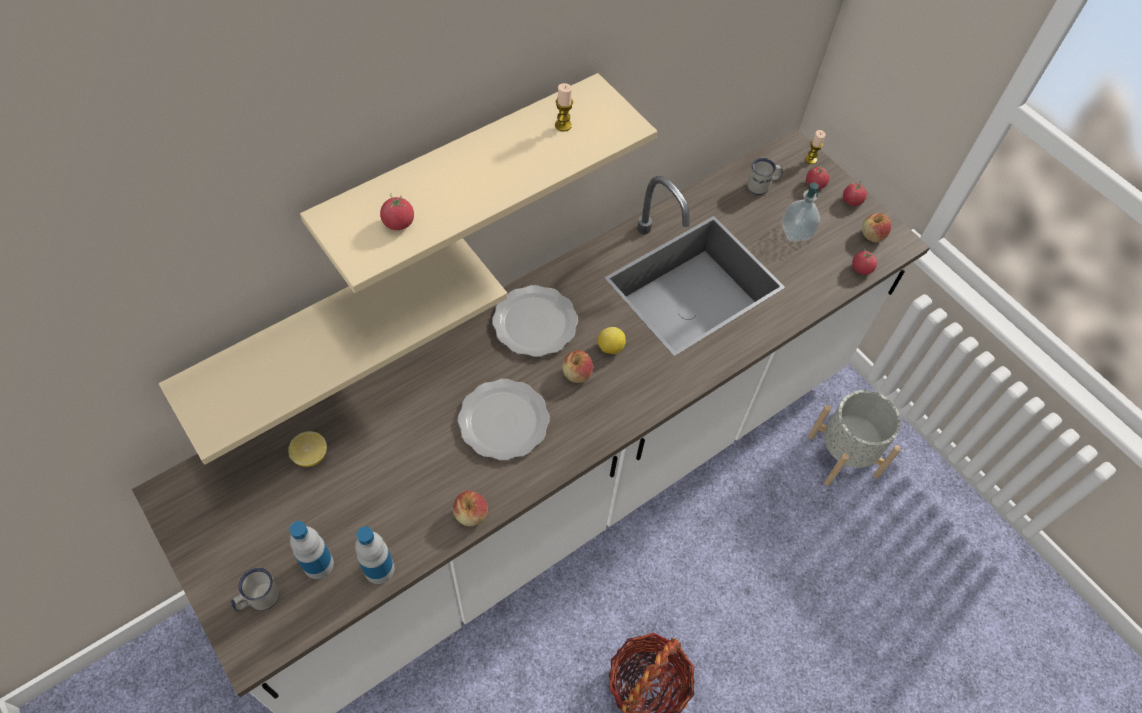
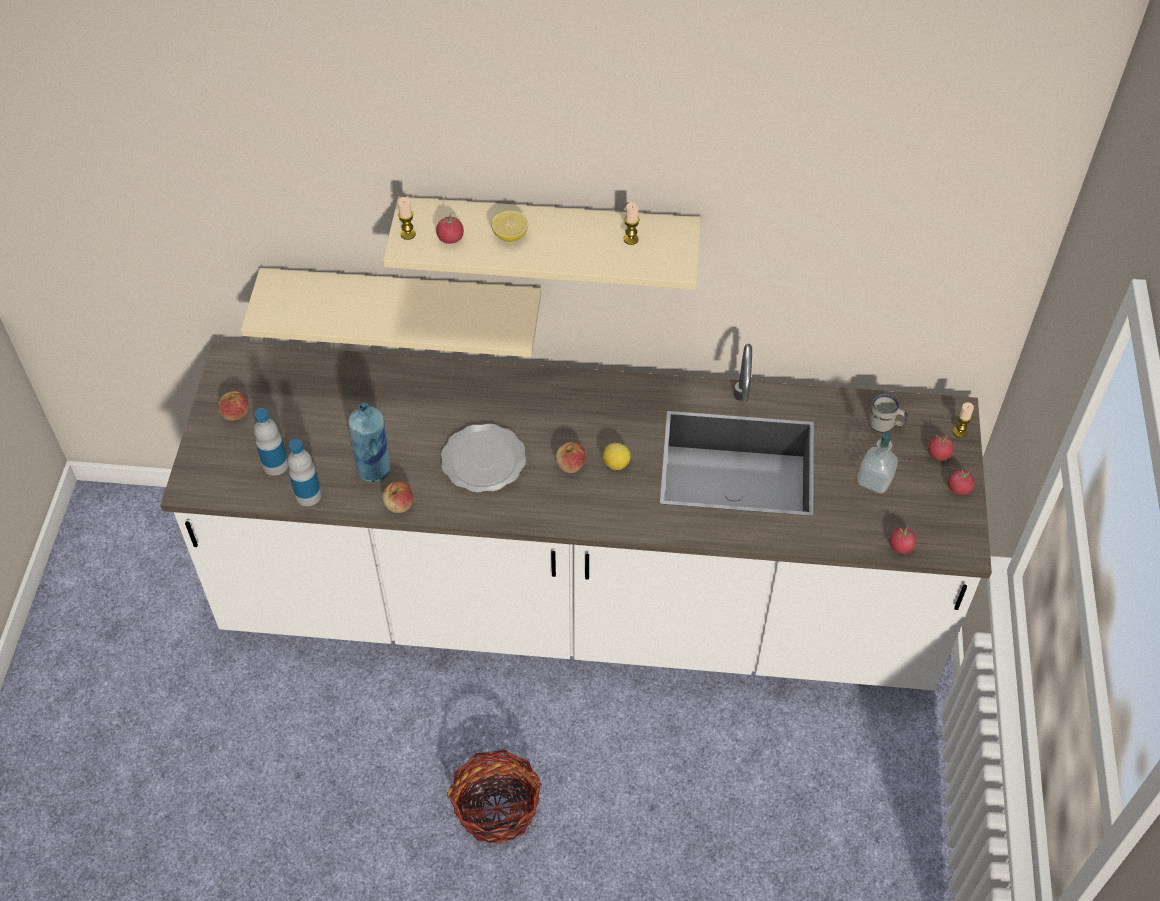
camera: 45 degrees right, 5 degrees down
white mug [231,568,279,611] -> none
lemon [288,431,327,467] -> lemon moved to [491,211,528,242]
plate [492,285,578,357] -> none
grey planter [808,390,901,486] -> none
apple [862,213,891,242] -> apple moved to [218,391,249,421]
none -> blue bottle [348,402,391,482]
none -> candle [398,197,416,240]

